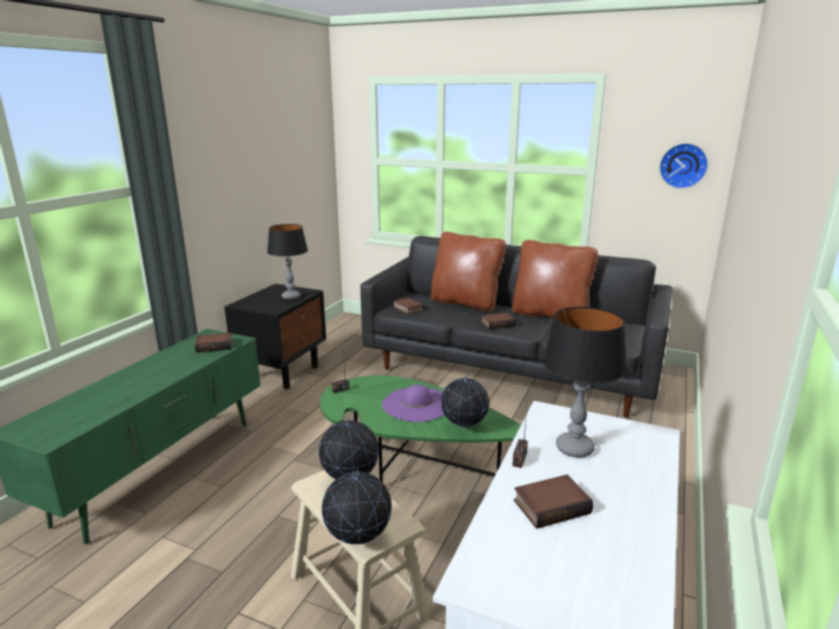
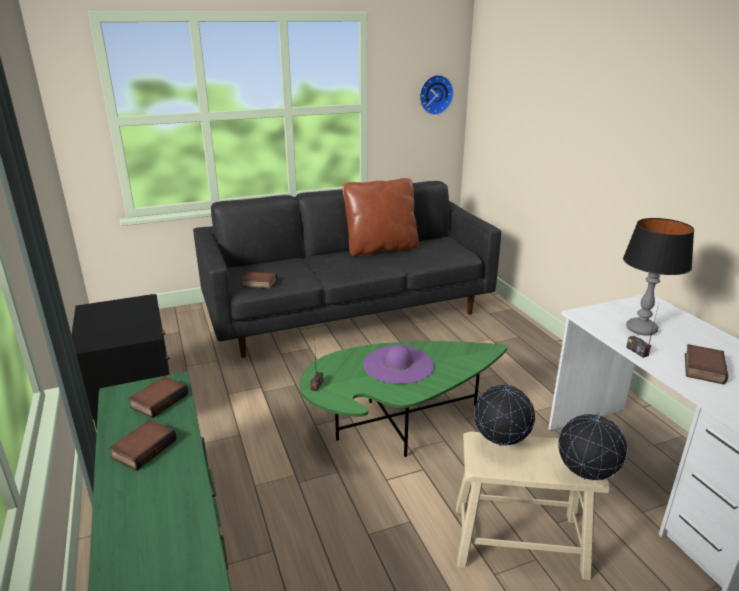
camera: 45 degrees left, 5 degrees up
table lamp [267,224,308,300] -> none
brown pillow [431,232,506,312] -> none
globe [441,374,489,430] -> none
book [481,313,516,329] -> book moved to [109,420,177,471]

